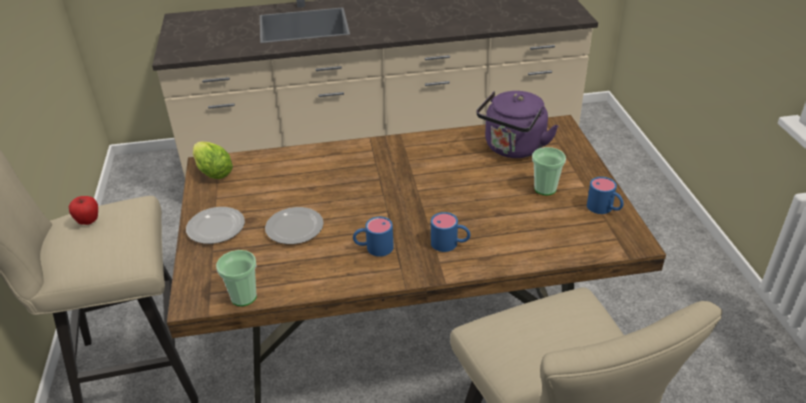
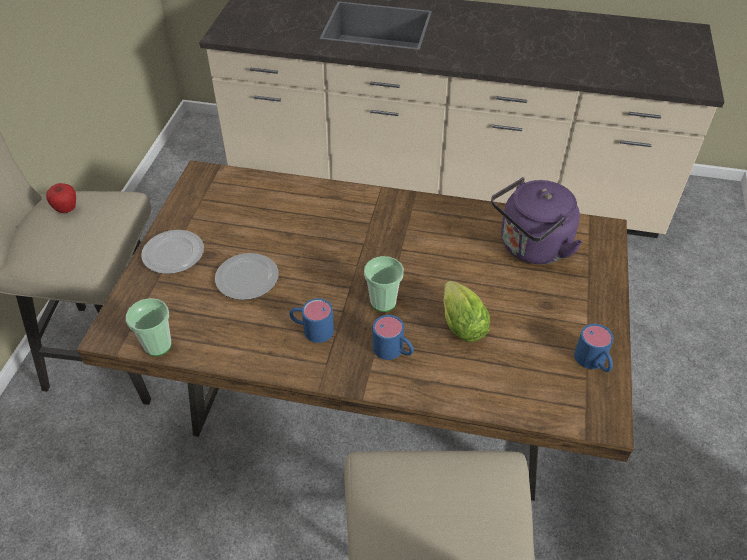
camera: 20 degrees right, 10 degrees up
lettuce [193,141,233,179] -> lettuce moved to [444,281,490,342]
cup [532,147,566,195] -> cup moved to [364,256,404,312]

